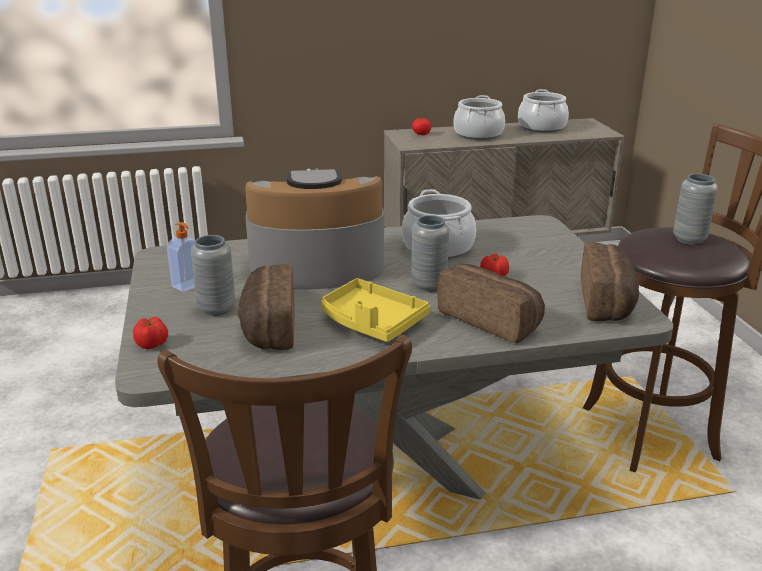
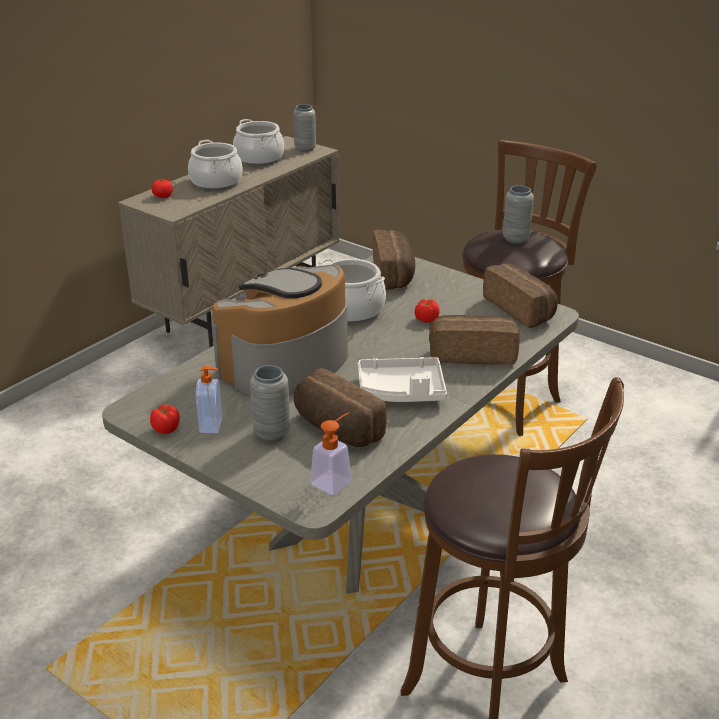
camera: 40 degrees left, 5 degrees up
tomato [133,317,168,349] -> tomato moved to [150,404,180,434]
yellow tray [321,278,430,342] -> white tray [358,357,447,402]
grey vase [411,215,449,292] -> grey vase moved to [293,104,316,152]
none -> soap dispenser [310,412,352,495]
none -> bread [373,230,415,290]

